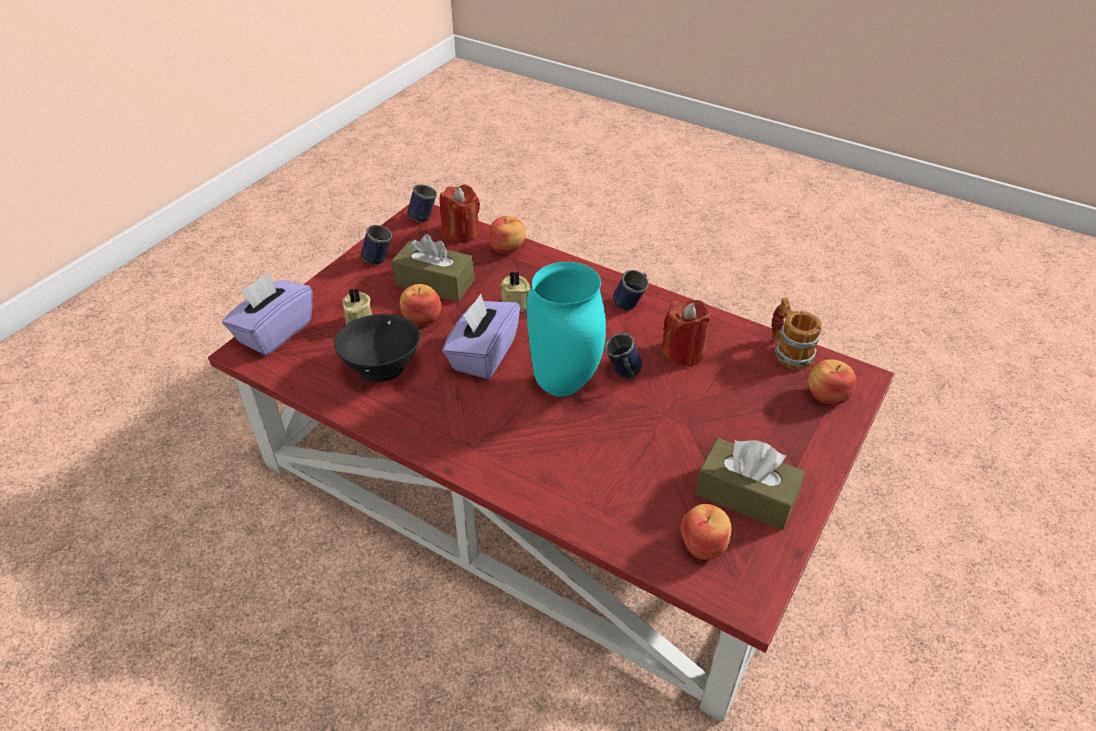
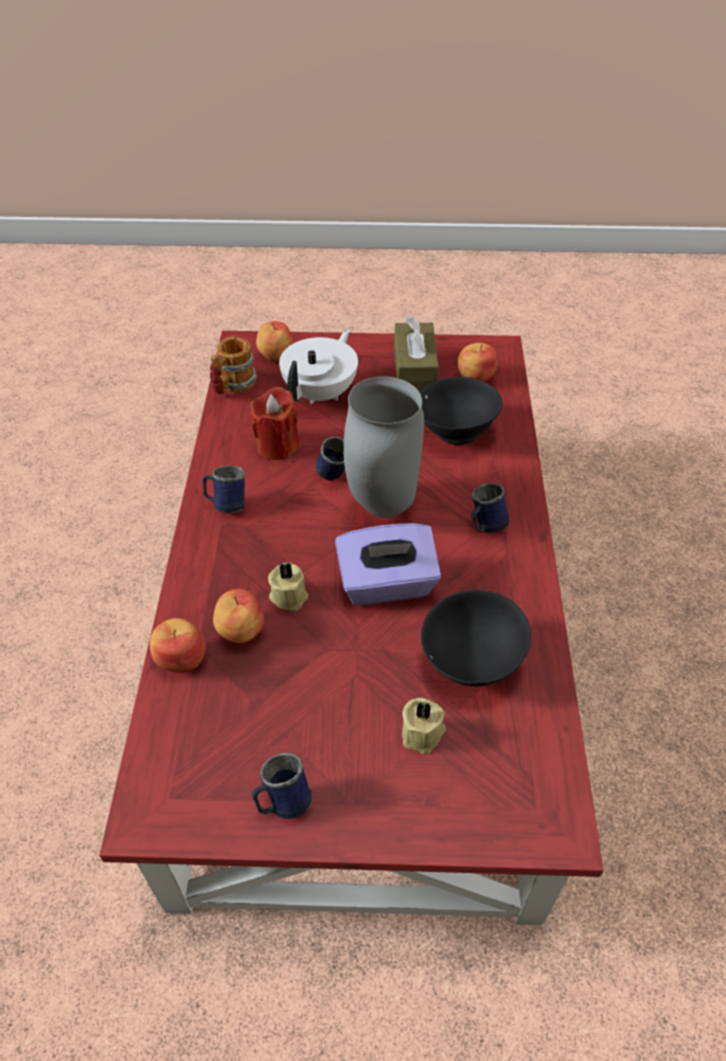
camera: 120 degrees left, 5 degrees up
purple tissue box [222,272,312,356] -> none
brown tissue box [391,234,474,302] -> none
apple [400,284,441,325] -> apple moved to [213,589,264,643]
blue mug [407,184,437,222] -> blue mug moved to [471,483,509,533]
red candle [440,184,480,243] -> none
turquoise vase [527,262,606,397] -> grey vase [344,376,424,517]
none -> white teapot [279,328,358,404]
none -> black bowl [420,377,503,445]

